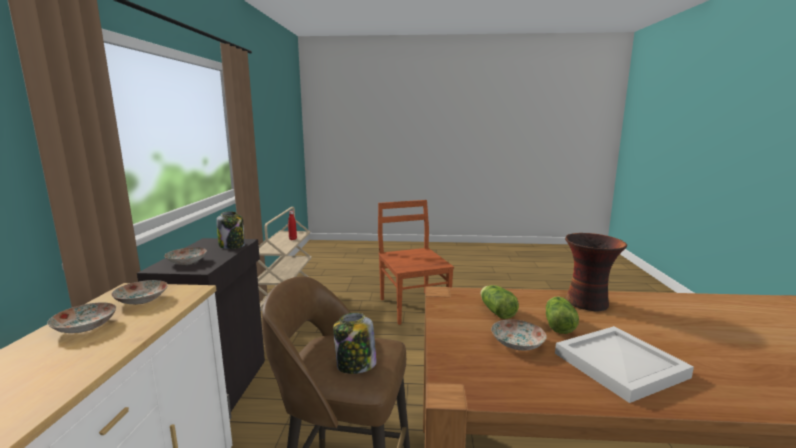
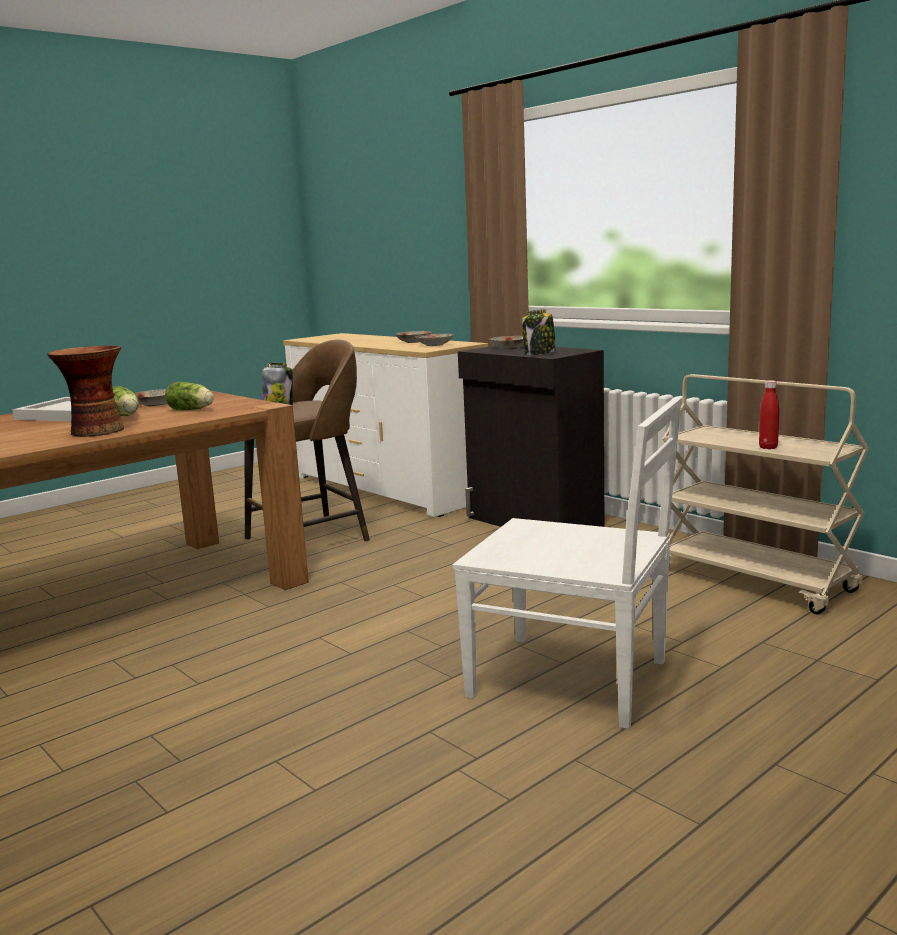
camera: 135 degrees right, 0 degrees up
brown chair [378,200,454,325] -> white chair [453,396,682,729]

